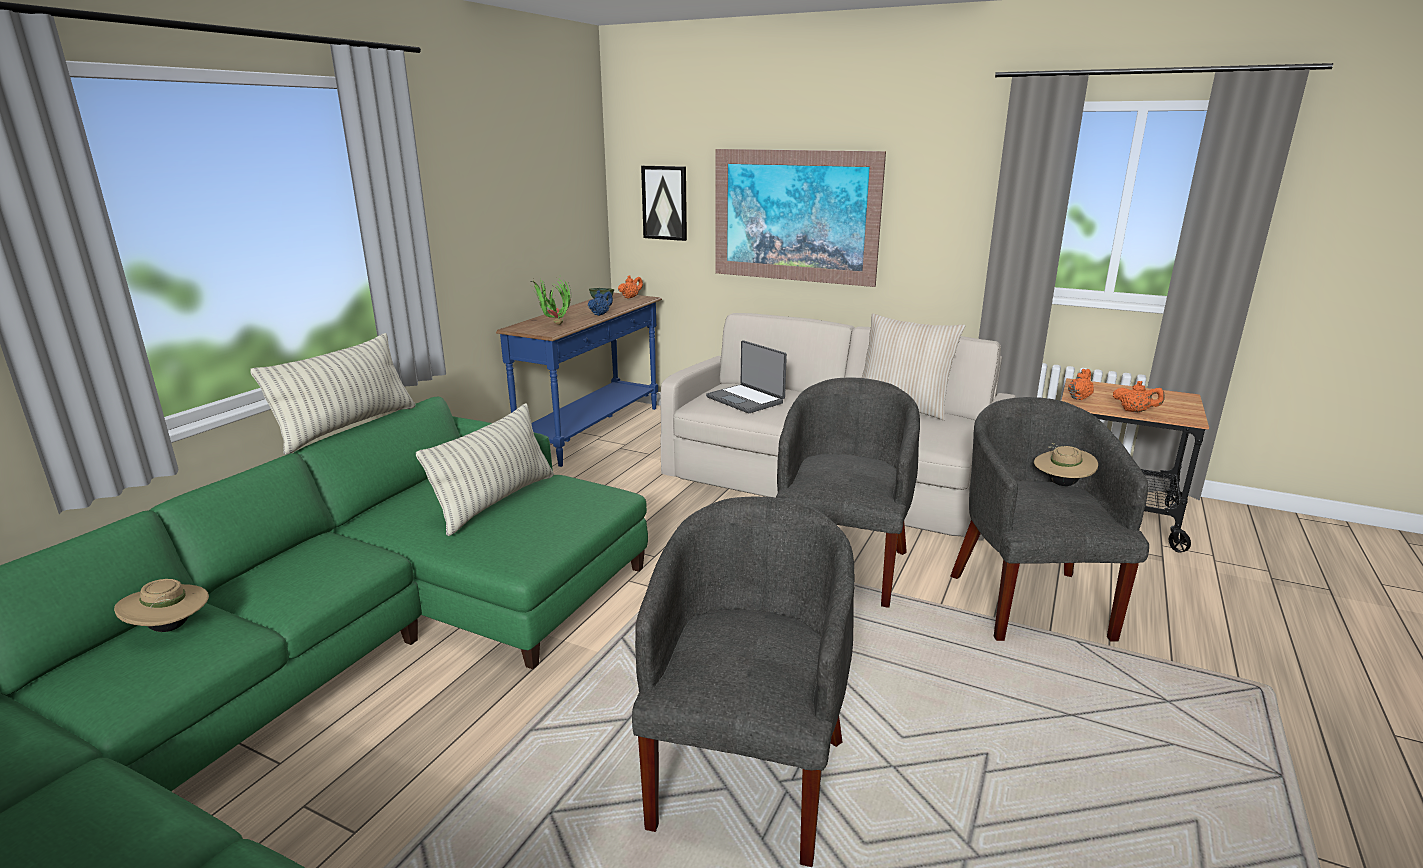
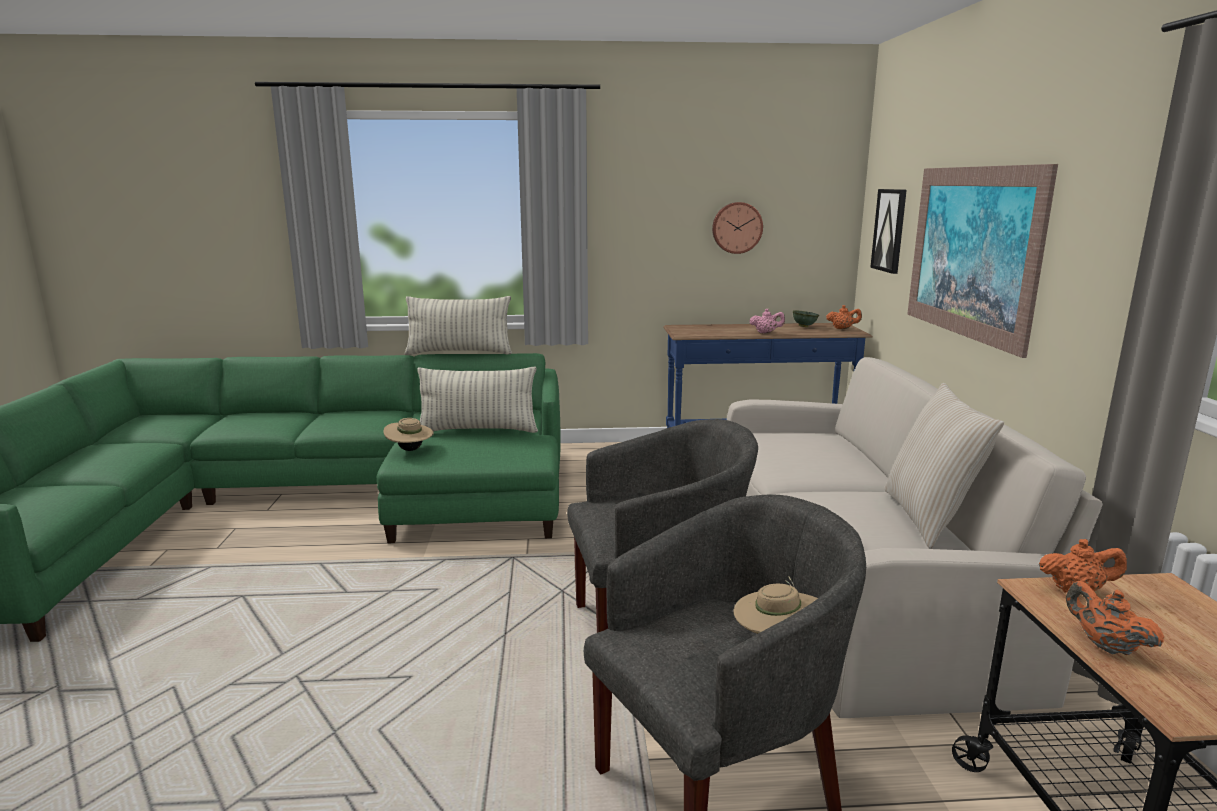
camera: 60 degrees right, 5 degrees down
beige hat [114,579,209,632] -> beige hat moved to [383,418,434,451]
potted plant [530,277,571,325] -> none
blue teapot [588,290,613,316] -> pink teapot [749,309,785,333]
grey armchair [632,497,855,867] -> none
laptop [706,340,787,413] -> none
orange teapot [1113,381,1165,413] -> orange teapot turned 150 degrees clockwise [1066,581,1165,655]
none -> wall clock [712,202,763,254]

